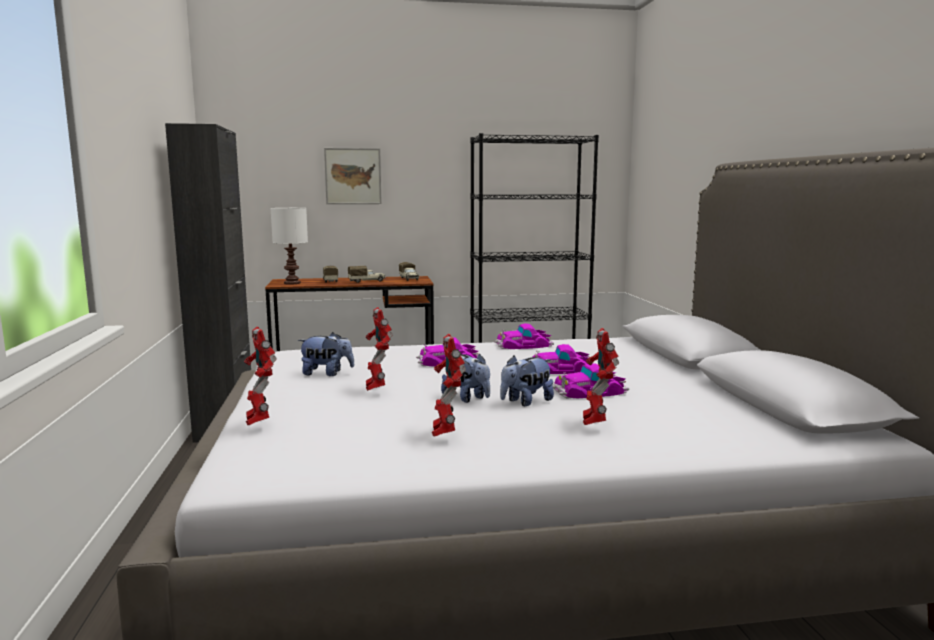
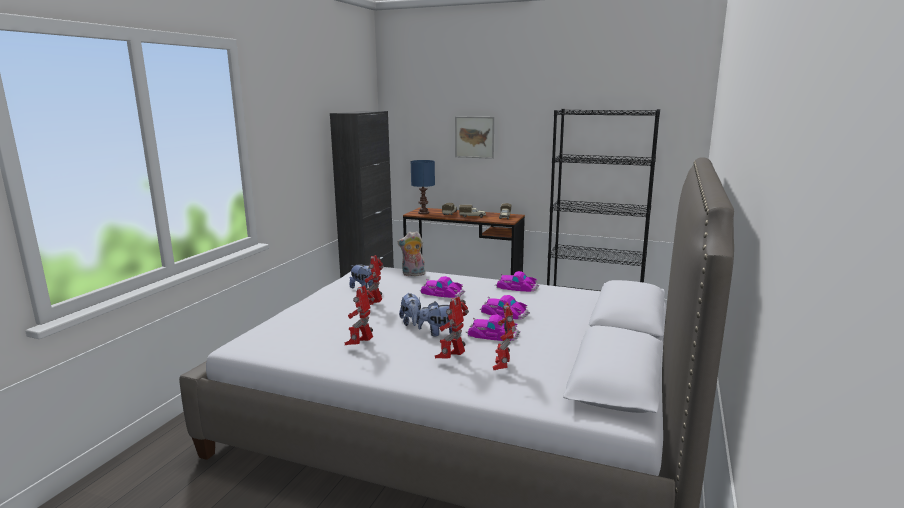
camera: 30 degrees right, 5 degrees up
toy robot [244,326,277,425] -> toy robot moved to [493,302,516,370]
white table lamp [271,208,308,285] -> blue table lamp [411,160,435,214]
none -> plush toy [397,231,425,276]

